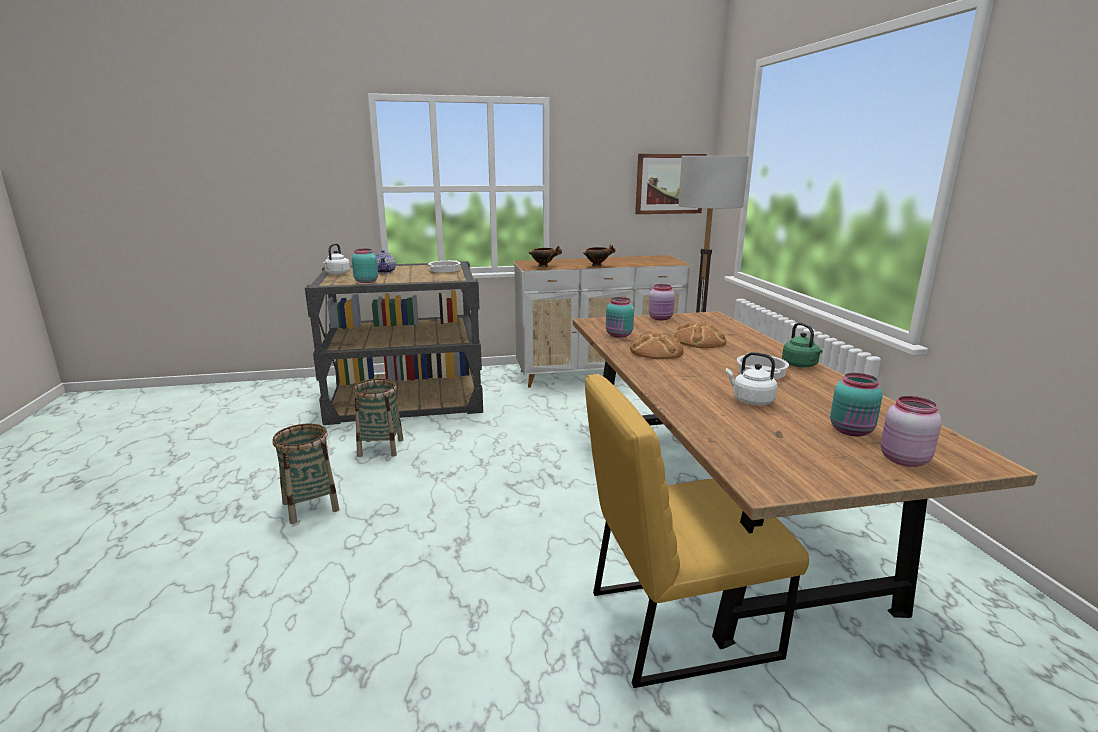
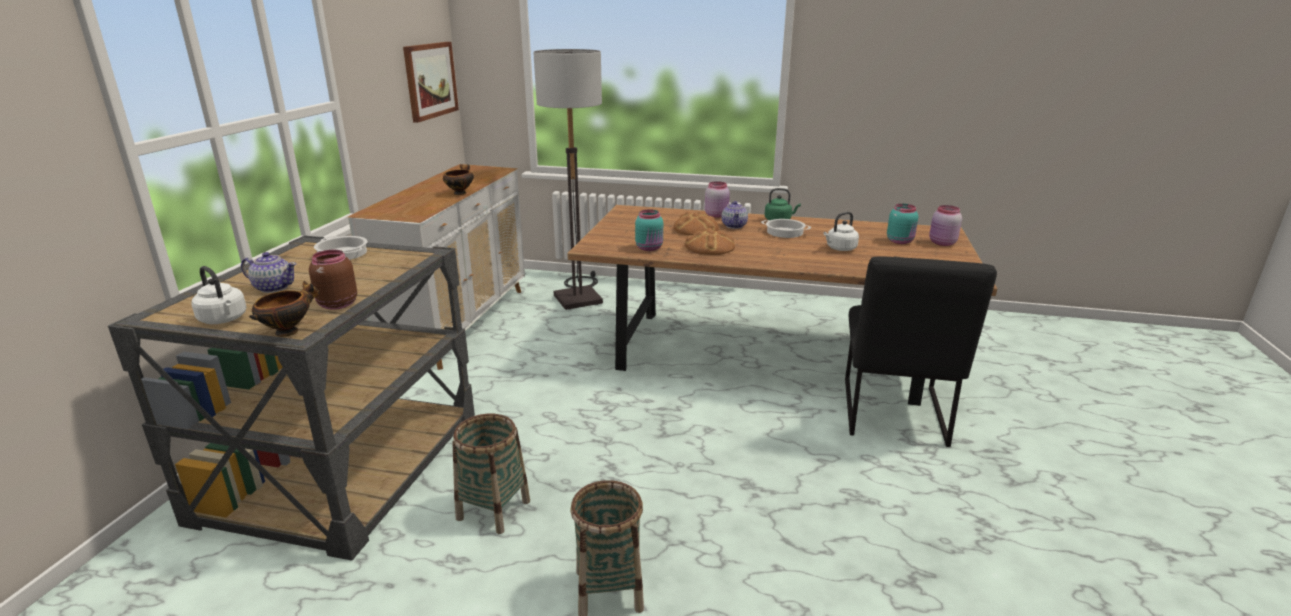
camera: 65 degrees left, 5 degrees up
turquoise jar [352,249,378,283] -> brown jar [309,250,357,310]
bowl [529,246,562,267] -> bowl moved to [249,281,319,337]
yellow chair [585,374,809,688] -> black chair [845,256,997,447]
pink jar [648,284,675,321] -> pink jar moved to [705,181,730,218]
none -> teapot [721,201,748,229]

